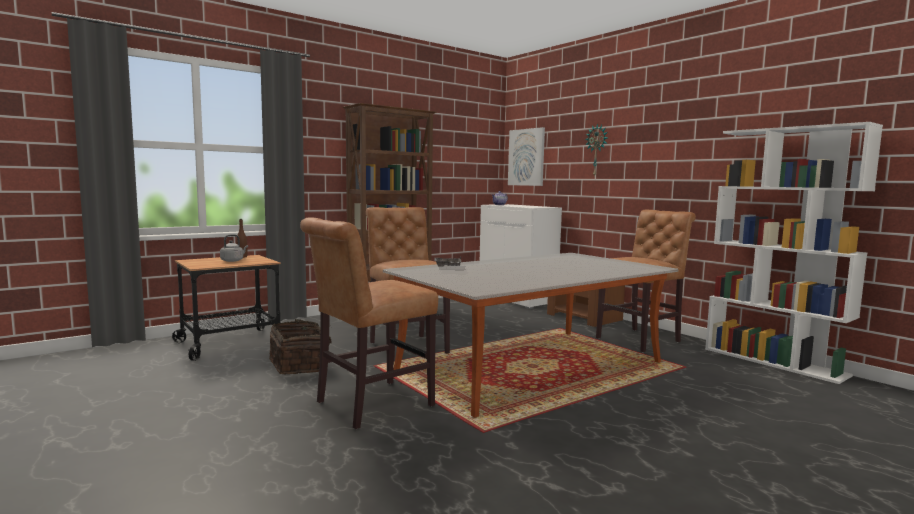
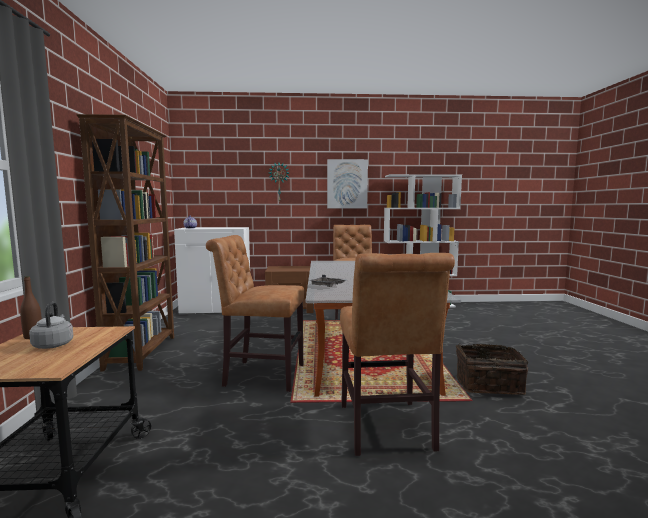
camera: 55 degrees left, 0 degrees up
basket [269,319,332,374] -> basket moved to [456,343,528,395]
picture [508,127,545,186] -> picture moved to [327,159,368,208]

